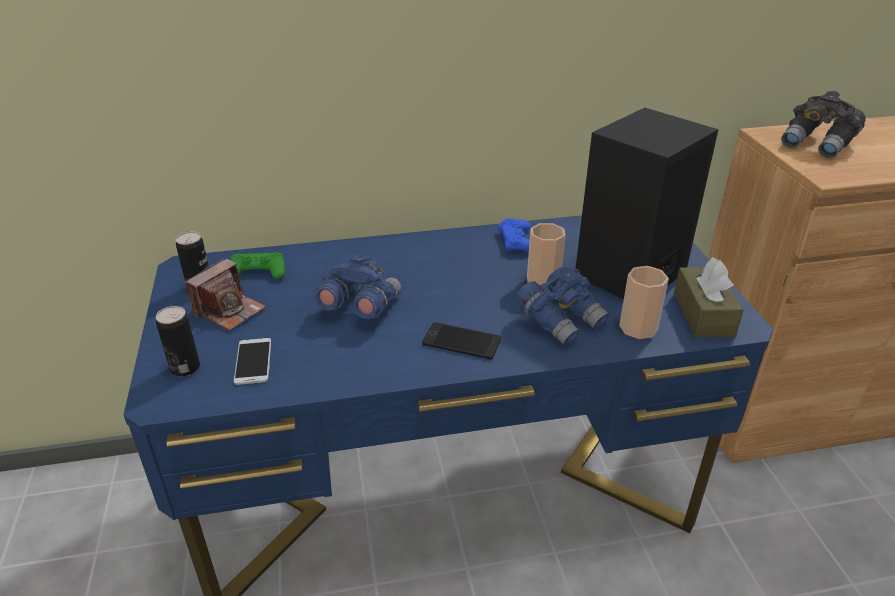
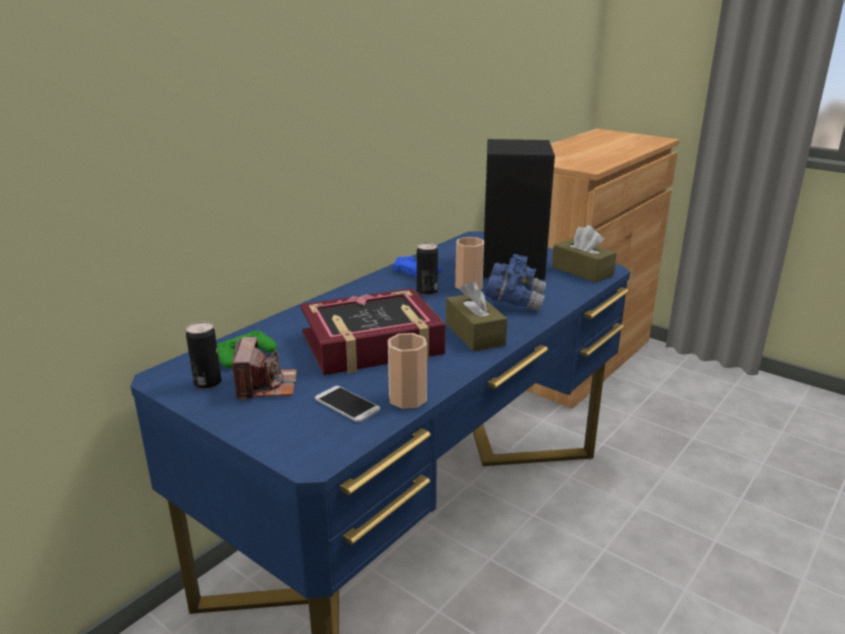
camera: 40 degrees left, 10 degrees down
can [156,306,200,377] -> can moved to [417,243,438,295]
blue binoculars [315,254,402,319] -> book [300,288,446,375]
phone [422,322,501,360] -> brown tissue box [446,281,507,352]
cup [619,266,669,339] -> cup moved to [388,333,427,409]
grey binoculars [781,91,866,158] -> none

